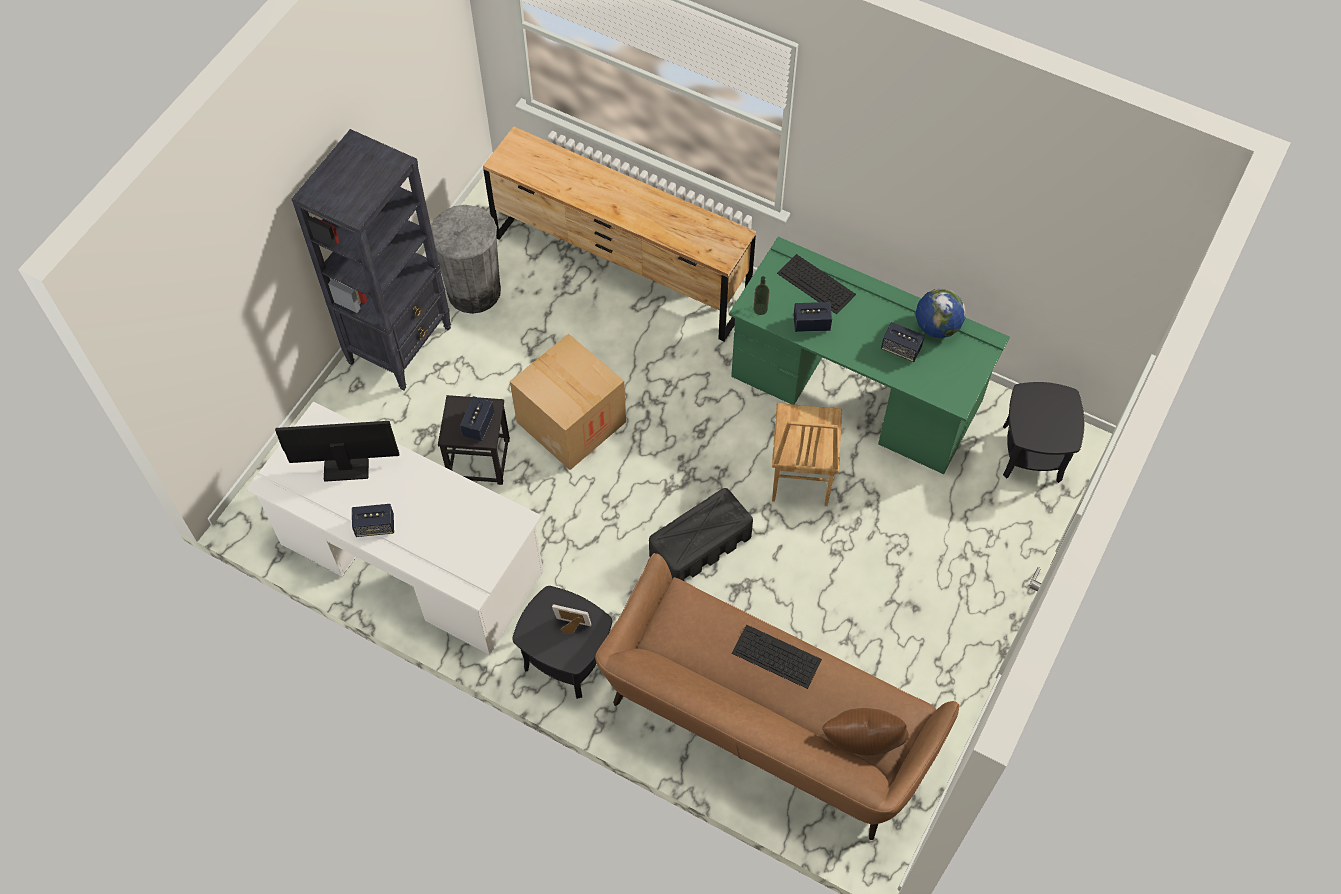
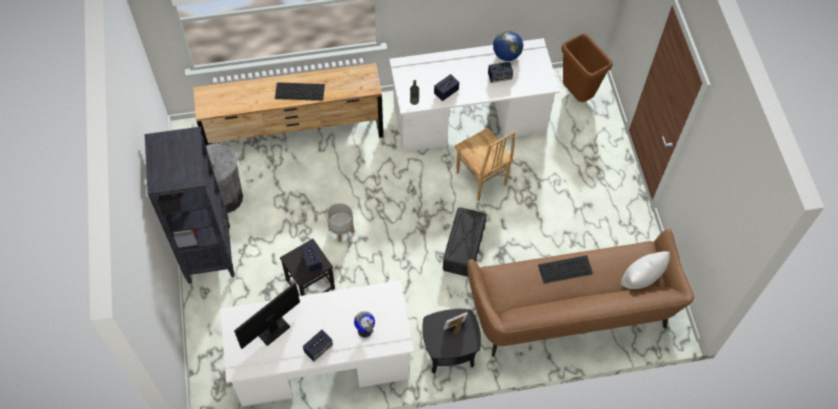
camera: 40 degrees left, 0 degrees up
cardboard box [510,334,626,470] -> grey planter [327,203,354,242]
green desk [729,237,1010,474] -> white desk [389,38,560,152]
keyboard [777,254,856,314] -> keyboard moved to [275,82,325,101]
brown pillow [822,708,909,755] -> white pillow [621,251,670,289]
black side table [1003,382,1084,483] -> brown trash can [561,34,613,102]
none -> globe [354,311,375,338]

